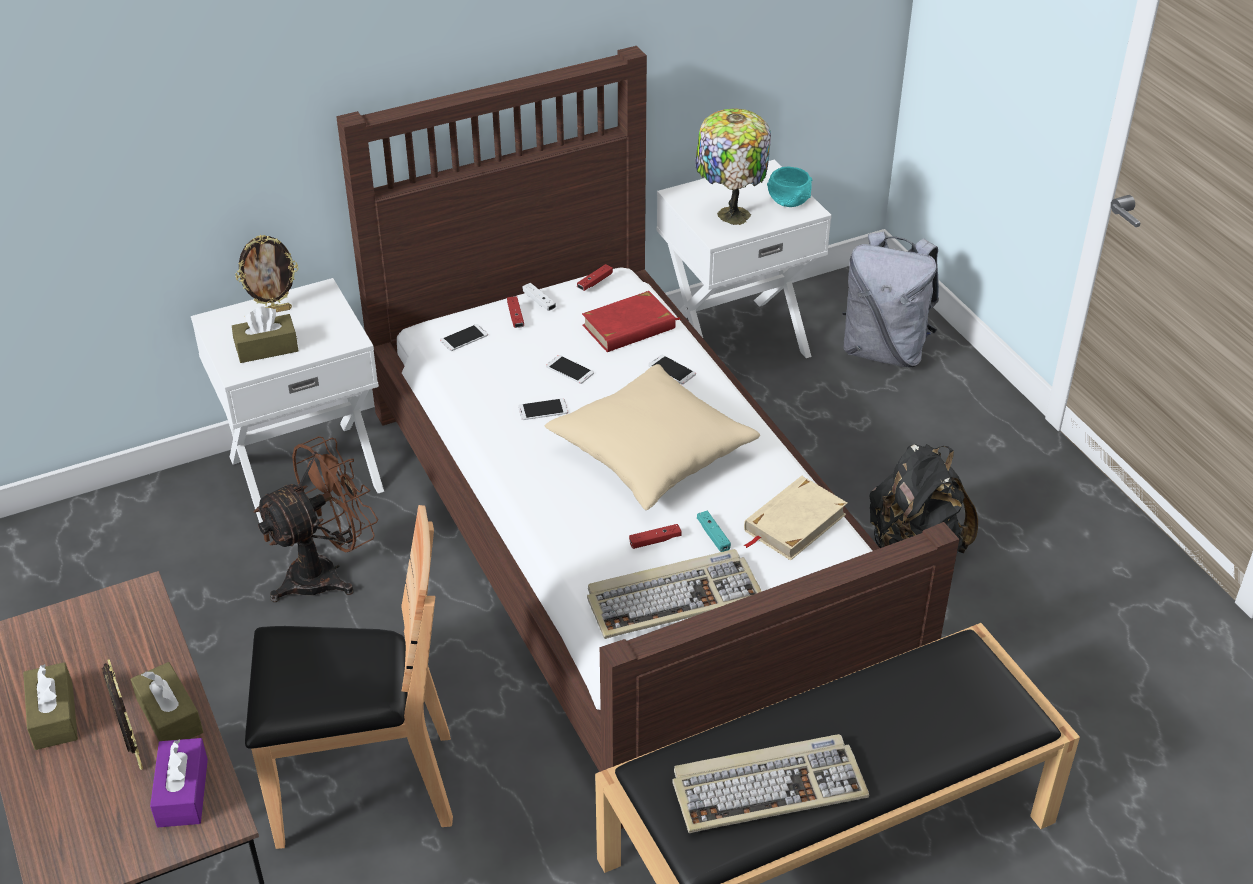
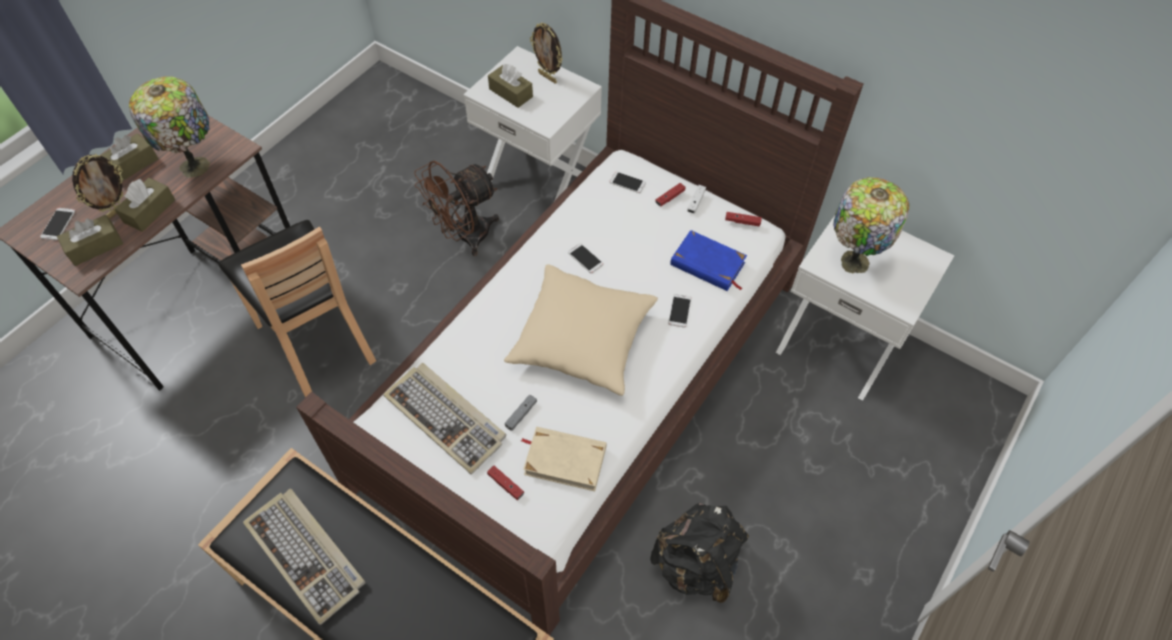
camera: 60 degrees right, 15 degrees up
purple tissue box [150,738,208,828] -> brown tissue box [57,215,123,266]
brown fan [254,436,378,602] -> brown fan turned 120 degrees clockwise [414,160,499,256]
phone [546,355,594,384] -> phone moved to [40,208,76,240]
red book [582,291,680,352] -> blue book [670,230,747,291]
red game controller [629,524,682,549] -> red game controller moved to [487,466,524,500]
turquoise game controller [697,511,731,552] -> grey game controller [505,394,537,431]
turquoise bowl [767,167,812,207] -> none
grey backpack [843,231,939,367] -> none
none -> table lamp [129,76,210,178]

